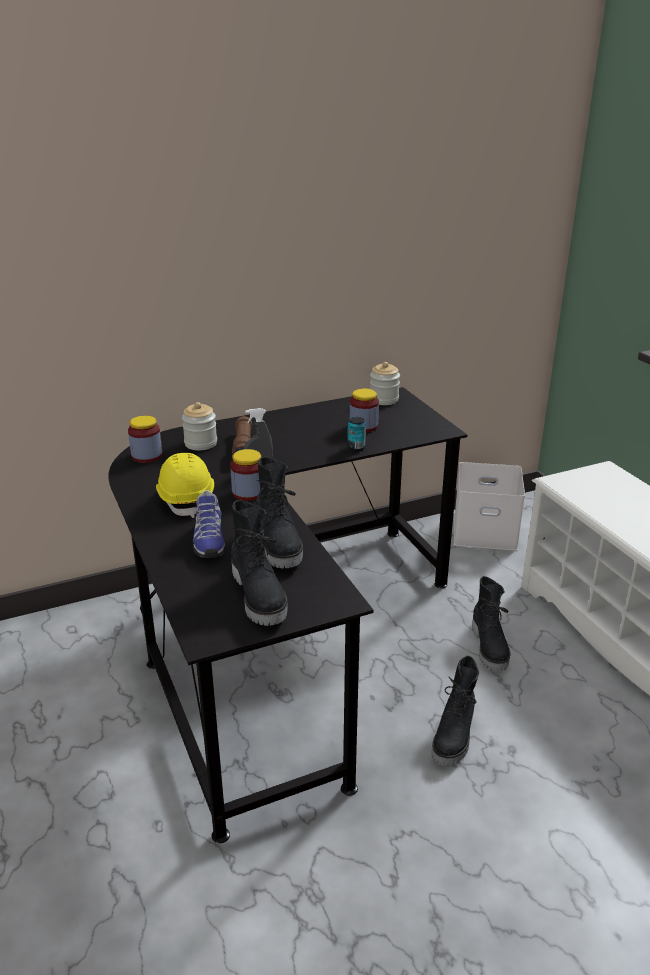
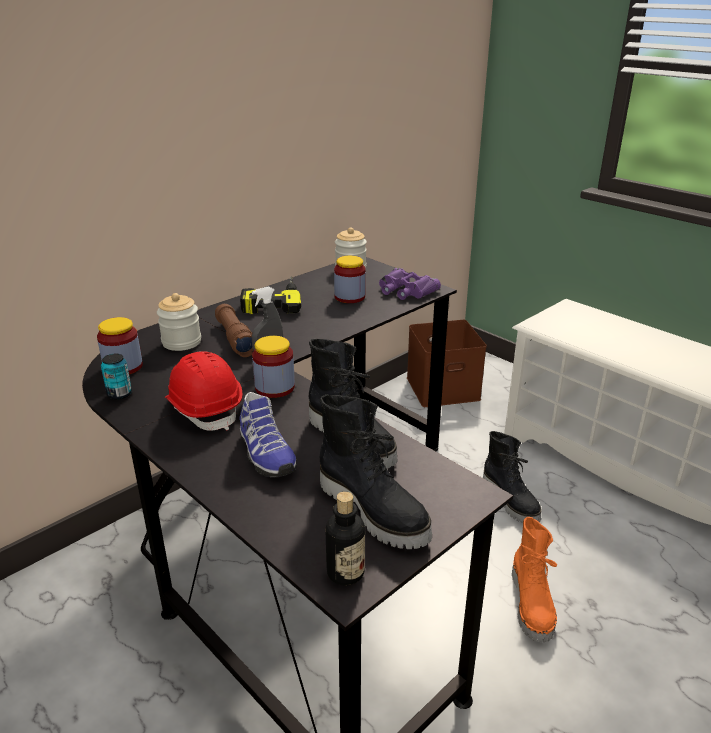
camera: 20 degrees left, 0 degrees up
yellow hard hat [156,453,214,518] -> red hard hat [165,351,242,431]
can [347,417,366,451] -> can moved to [101,354,132,400]
black boot [431,656,479,766] -> orange boot [512,517,557,642]
white storage box [454,462,525,551] -> brown storage box [407,320,487,407]
none -> power drill [240,277,301,314]
none -> bottle [326,491,365,586]
none -> purple binoculars [379,268,441,300]

